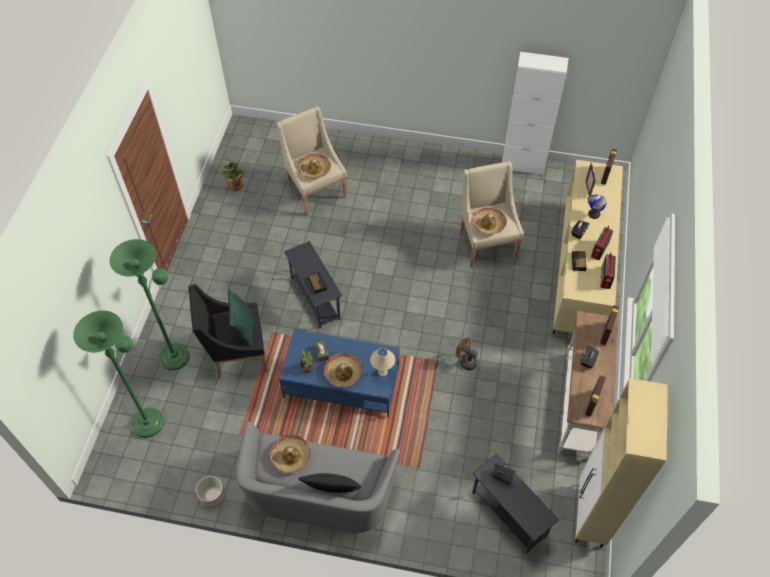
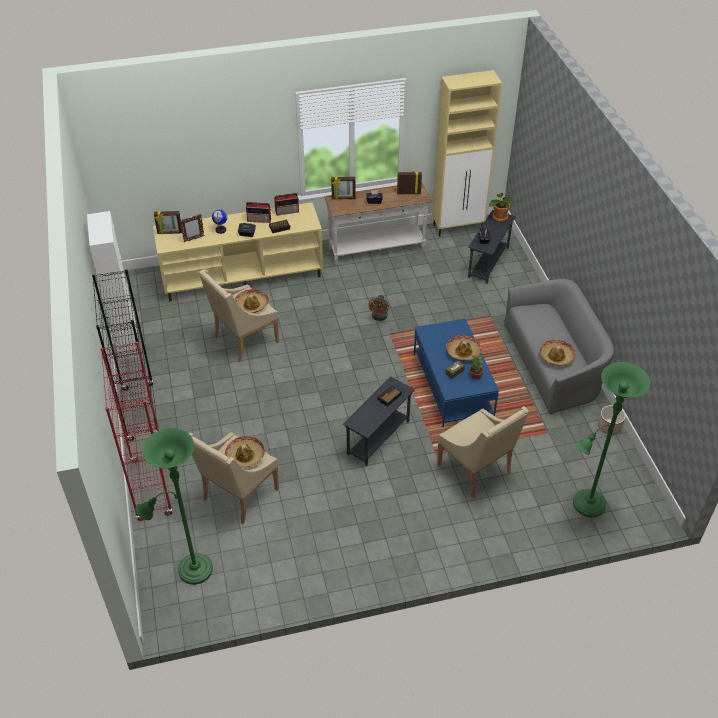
camera: 115 degrees left, 10 degrees down
green floor lamp [109,239,190,371] -> green floor lamp moved to [135,428,213,585]
black armchair [189,284,268,379] -> beige armchair [437,406,529,498]
potted plant [222,162,245,191] -> potted plant moved to [488,193,513,222]
green pillow [228,289,254,346] -> none
black pillow [298,473,361,493] -> none
beige table lamp [370,348,395,377] -> none
none -> black bookcase [92,269,159,441]
none -> red bookcase [100,342,173,521]

